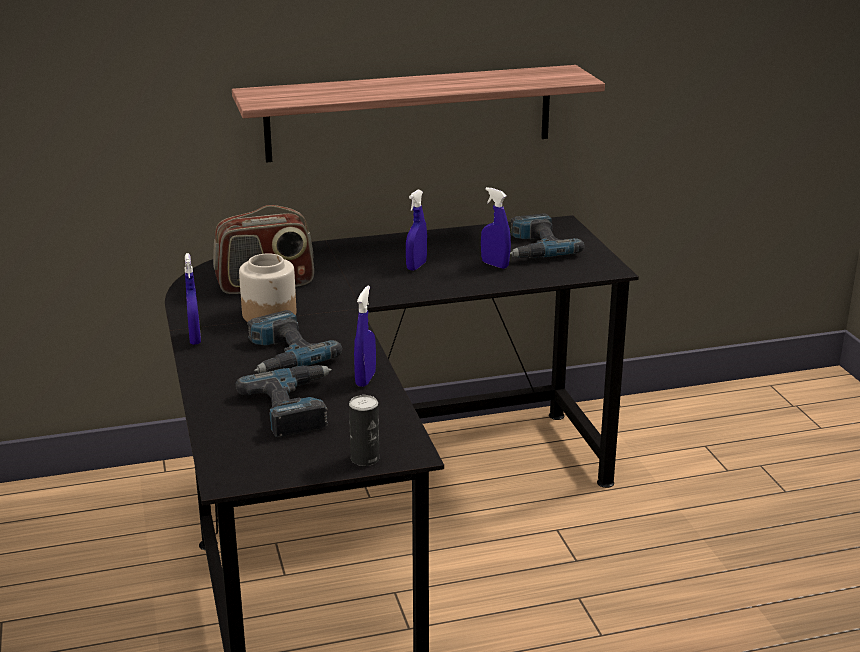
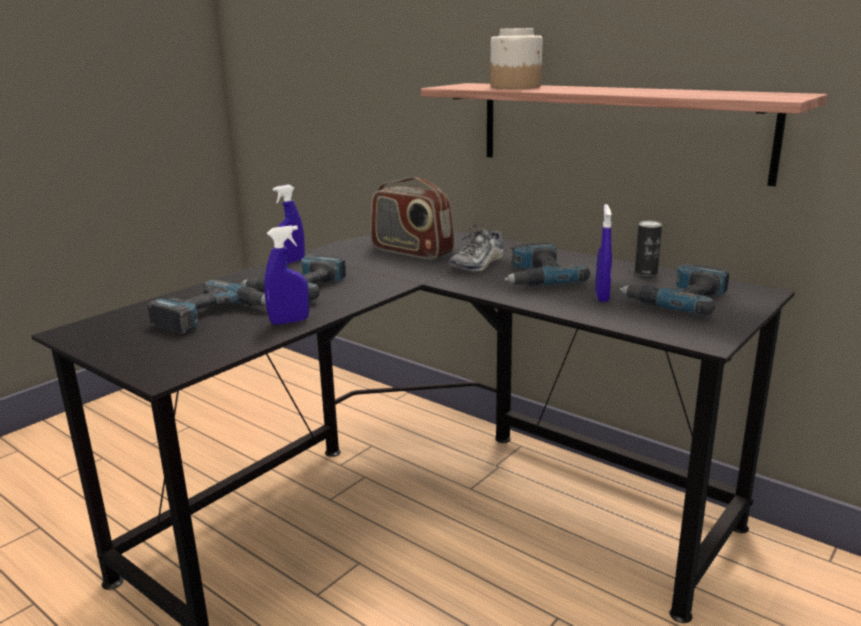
camera: 55 degrees right, 5 degrees down
jar [239,254,296,322] -> jar moved to [490,28,542,89]
can [349,395,379,466] -> can moved to [635,220,662,276]
blue spray bottle [406,190,427,271] -> power drill [504,243,590,286]
none -> shoe [448,224,504,272]

